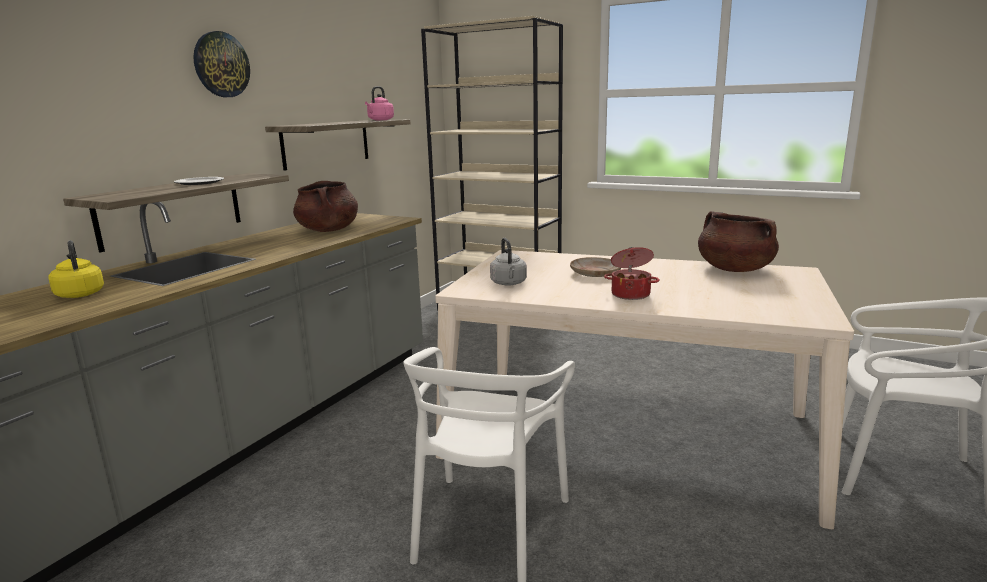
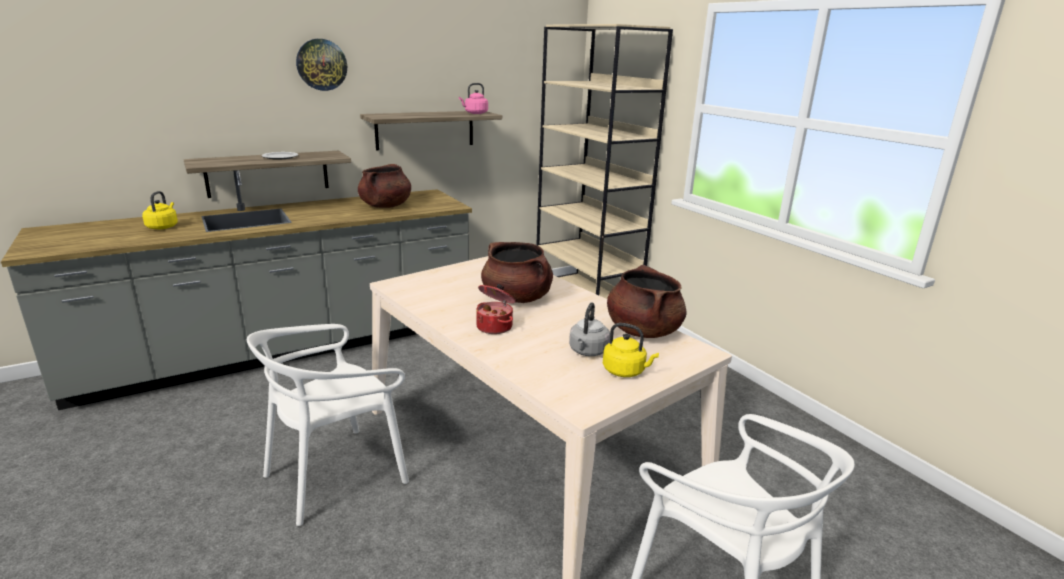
camera: 30 degrees right, 5 degrees up
grey kettle [490,238,527,286] -> grey kettle moved to [569,302,610,356]
beige plate [570,257,621,277] -> brown cooking pot [481,242,553,303]
none -> yellow kettle [603,323,659,377]

